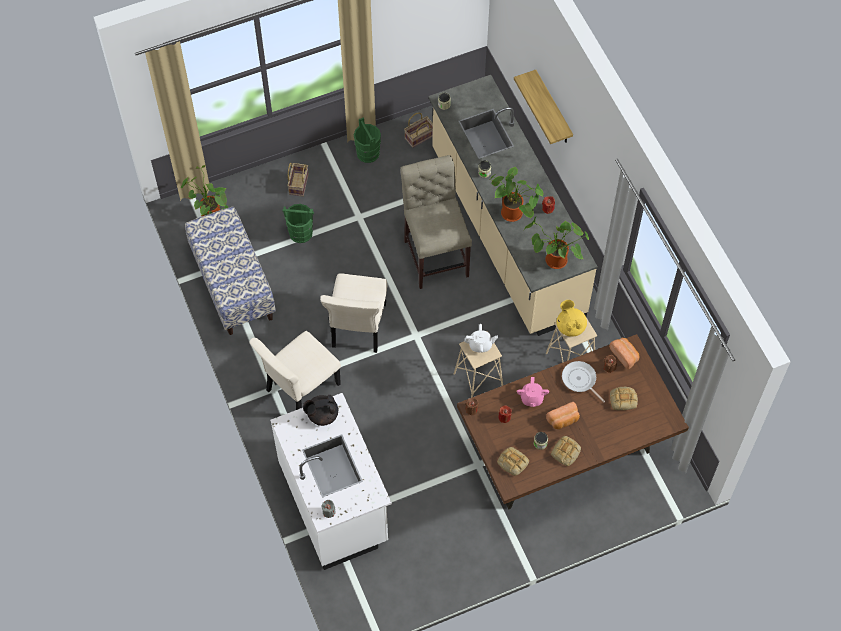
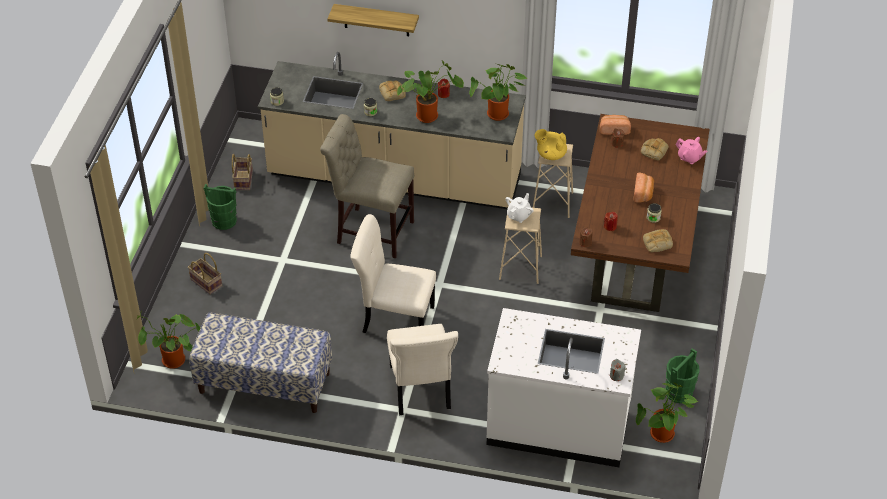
camera: 55 degrees left, 15 degrees down
green bucket [283,204,314,243] -> green bucket moved to [665,348,700,403]
black teapot [303,395,338,426] -> none
beige chair [320,273,387,353] -> beige chair turned 150 degrees clockwise [350,214,436,333]
pink teapot [517,377,549,407] -> pink teapot moved to [676,137,707,164]
bread [551,436,581,466] -> bread moved to [379,81,406,101]
frying pan [562,361,605,402] -> none
none -> potted plant [636,383,698,443]

